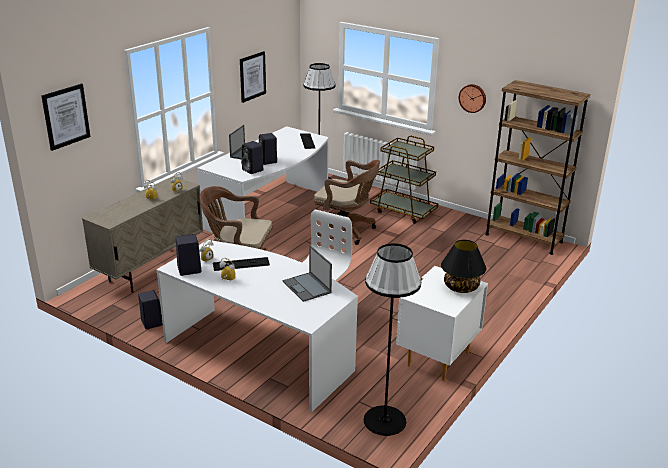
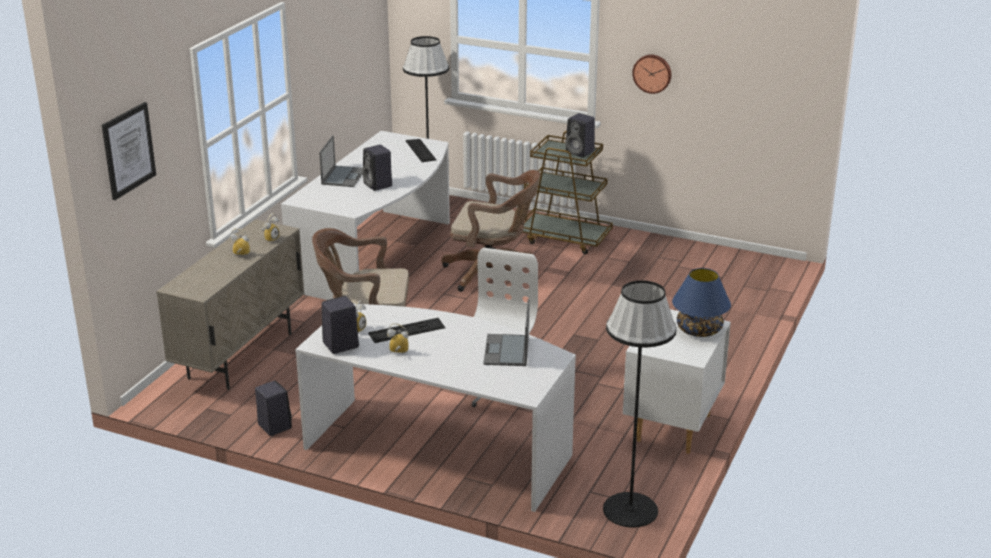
camera: 10 degrees left, 0 degrees up
picture [240,51,266,103] -> none
black speaker [241,141,263,174] -> black speaker moved to [566,113,595,157]
laptop [283,245,332,302] -> laptop turned 45 degrees clockwise [483,299,530,366]
black table lamp [441,240,486,293] -> blue table lamp [672,268,731,337]
brown bookcase [485,80,590,255] -> none

